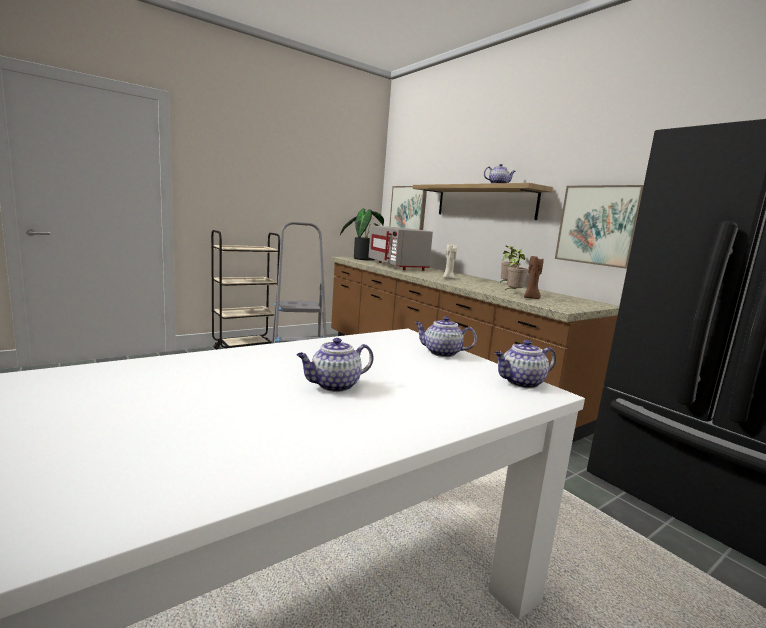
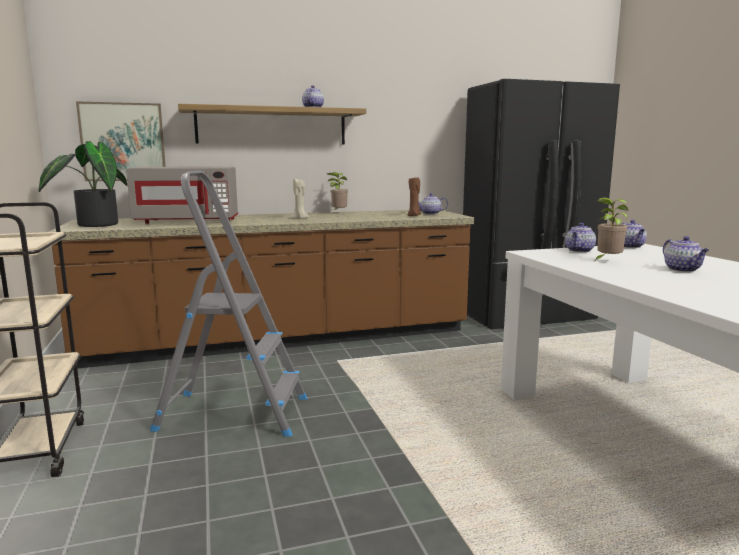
camera: 70 degrees left, 0 degrees up
potted plant [505,248,528,291] -> potted plant moved to [595,197,629,260]
picture [555,185,644,269] -> none
none -> teapot [418,193,448,214]

